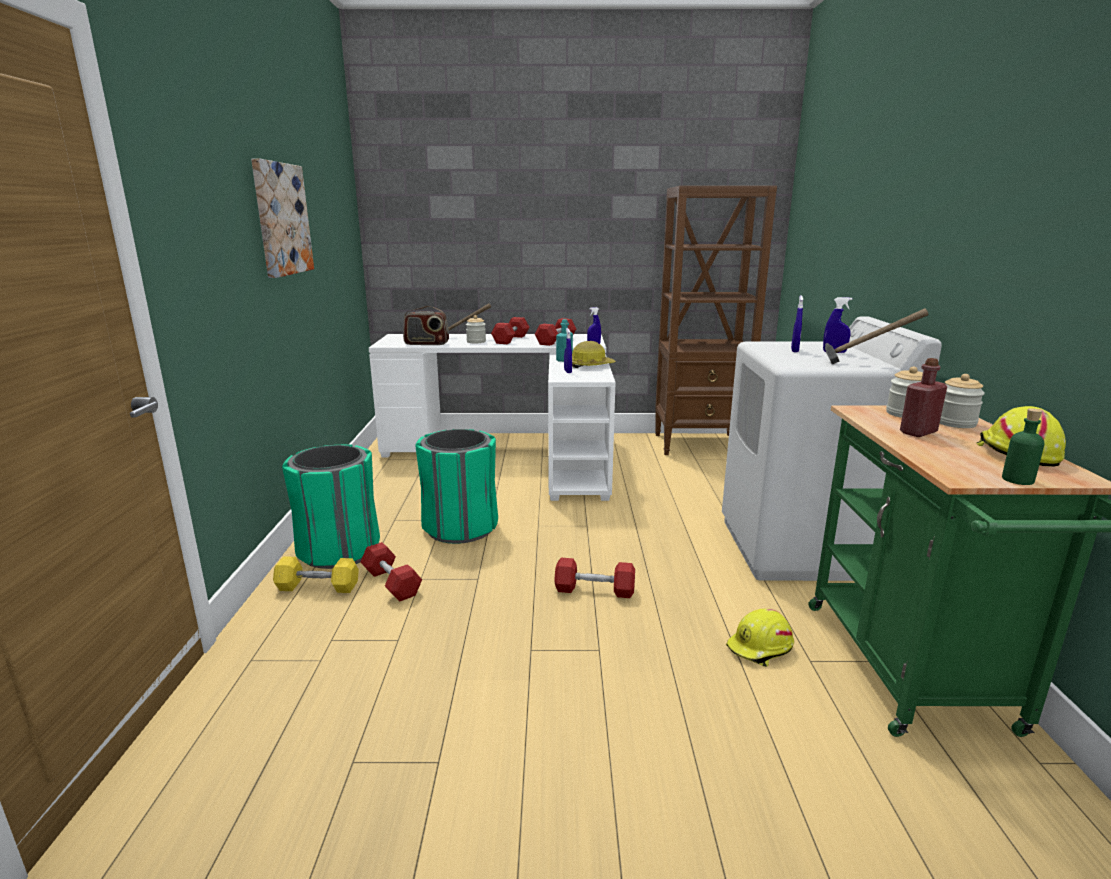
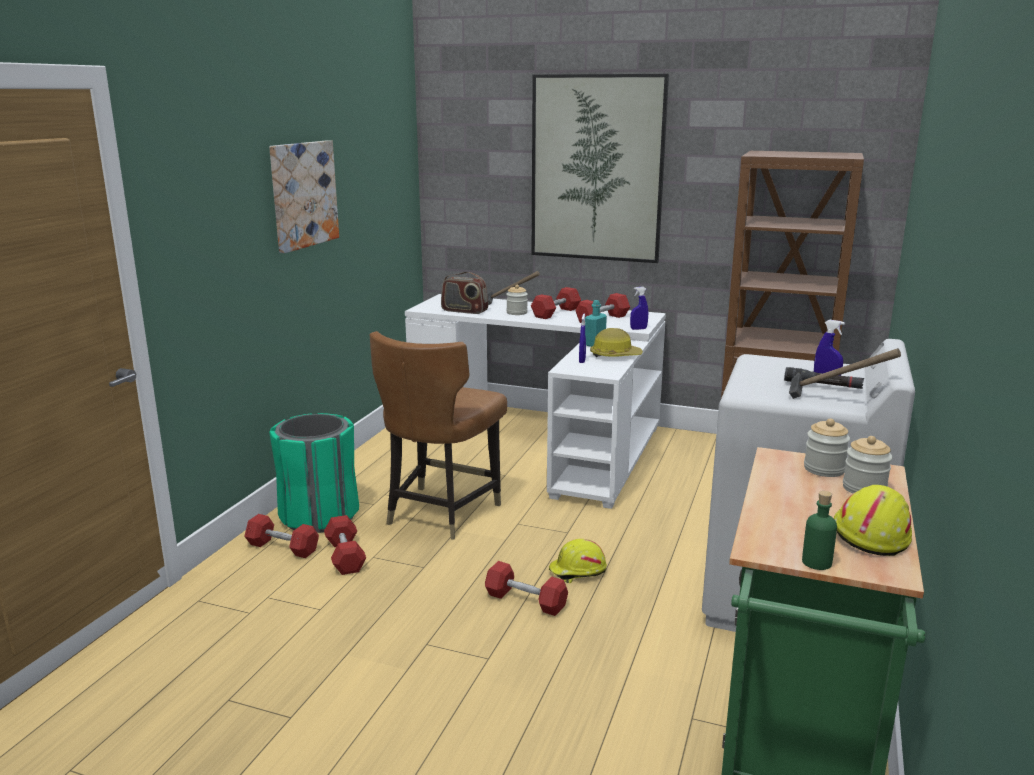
camera: 20 degrees right, 0 degrees up
yellow dumbbell [273,556,359,593] -> red dumbbell [244,514,319,558]
green trash can [415,429,498,544] -> brown chair [370,331,507,539]
yellow hard hat [726,609,794,667] -> yellow hard hat moved to [549,539,607,583]
blue spray bottle [791,295,803,352] -> none
red bottle [900,358,947,437] -> none
none -> picture [532,74,669,263]
none -> black flashlight [784,367,864,389]

